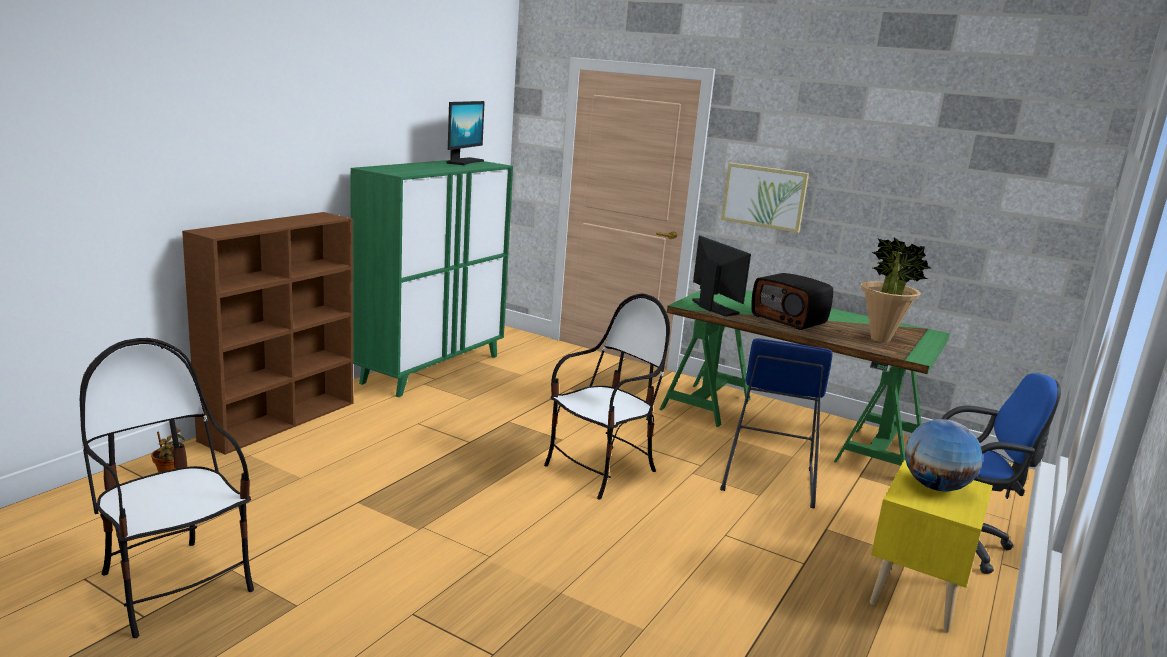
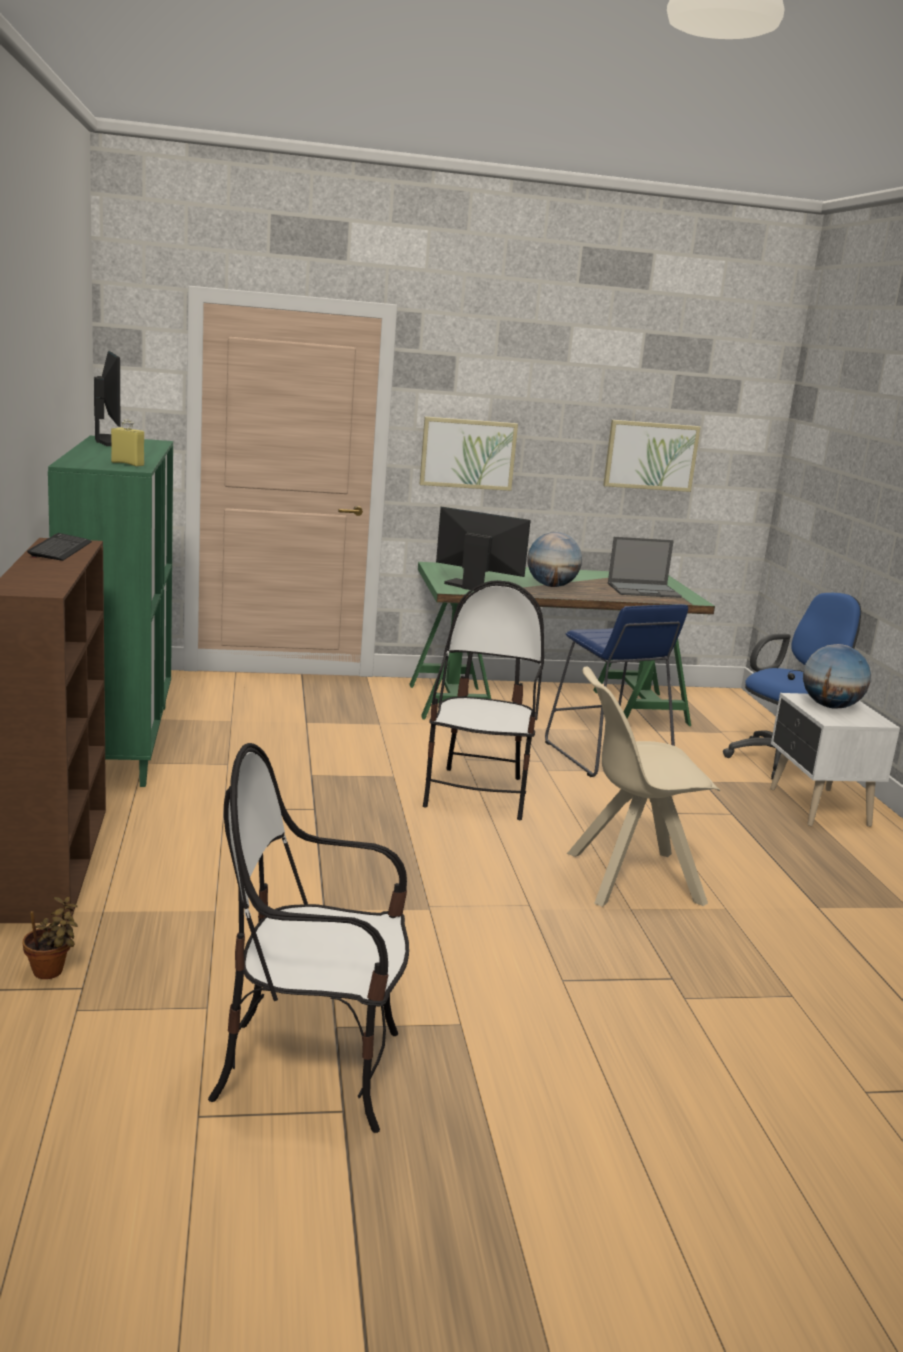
camera: 40 degrees left, 0 degrees up
radio [751,273,833,330] -> globe [527,532,582,587]
potted plant [861,237,931,343] -> laptop [608,537,682,598]
yellow nightstand [870,460,993,633] -> white nightstand [770,693,900,827]
none -> keyboard [27,533,92,561]
none -> yellow bottle [111,420,144,467]
none -> beige chair [567,666,720,907]
none -> picture [603,420,701,492]

